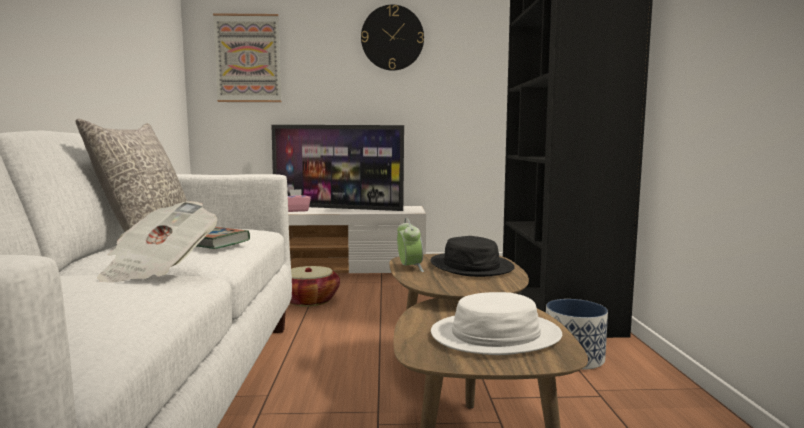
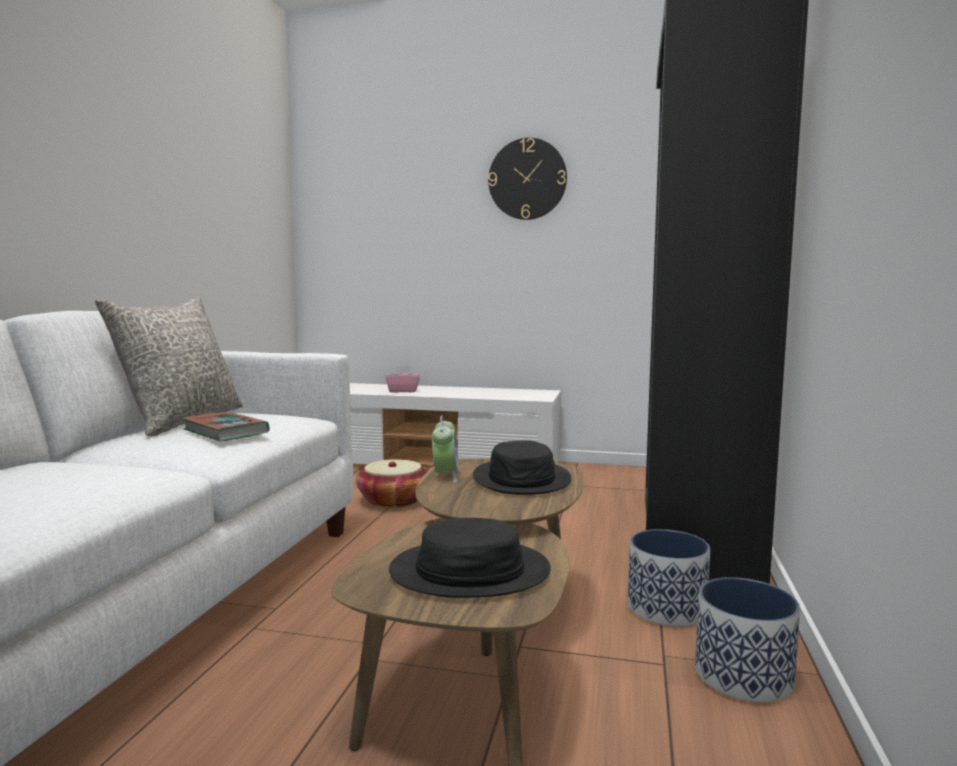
camera: 15 degrees right, 0 degrees up
newspaper [97,201,217,283] -> none
picture [213,13,281,102] -> none
television [271,125,404,211] -> none
white hat [431,292,562,355] -> black hat [389,518,551,598]
none -> planter [695,577,800,703]

